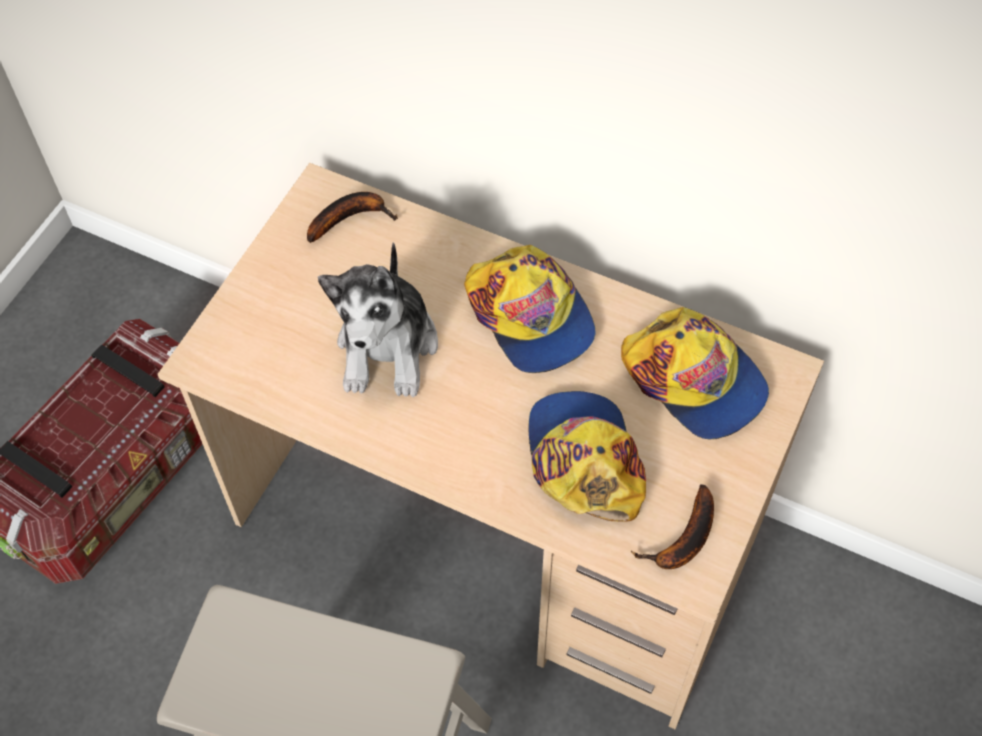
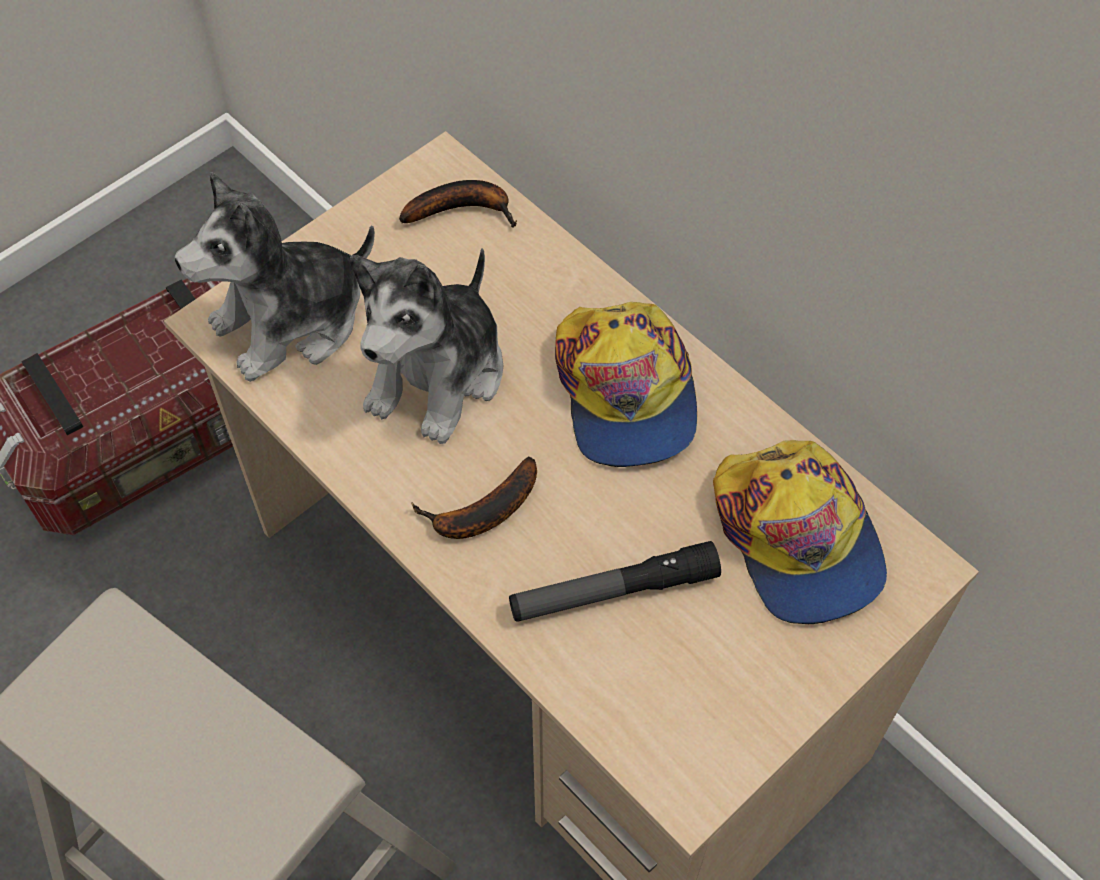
camera: 20 degrees right, 0 degrees up
cap [528,391,646,522] -> flashlight [509,541,721,622]
banana [631,484,714,569] -> banana moved to [411,456,537,539]
none -> plush toy [175,172,375,382]

